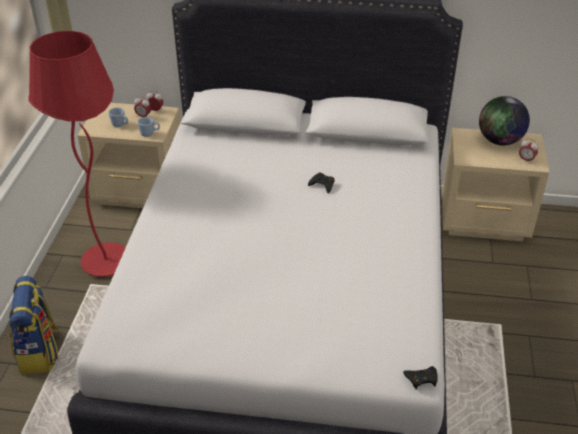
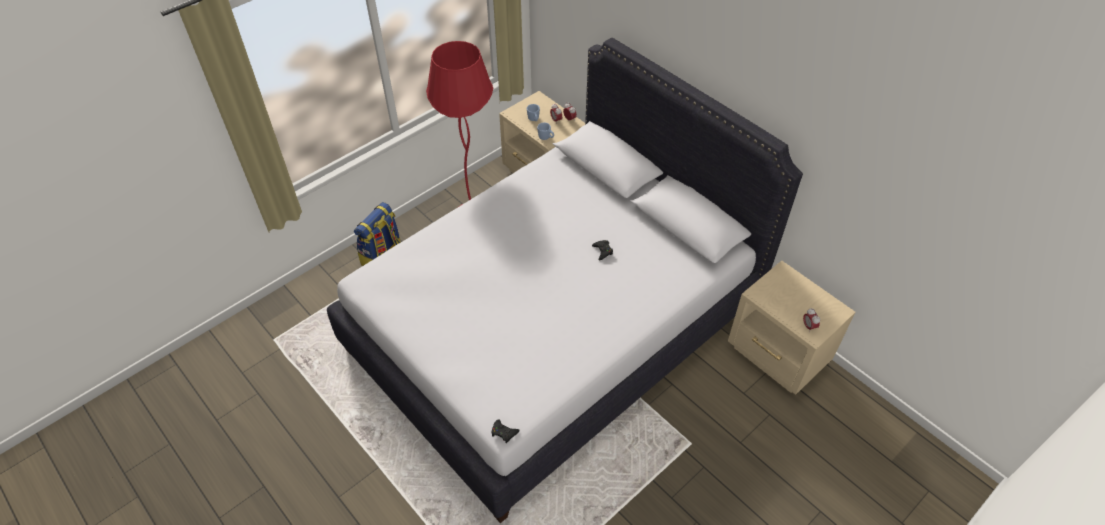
camera: 40 degrees right, 10 degrees up
globe [479,96,530,145] -> none

